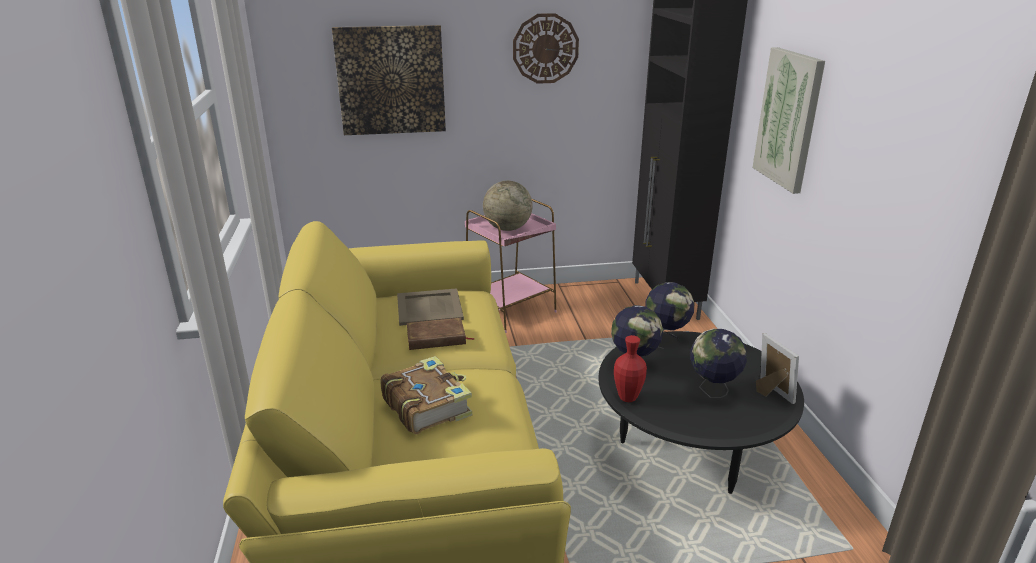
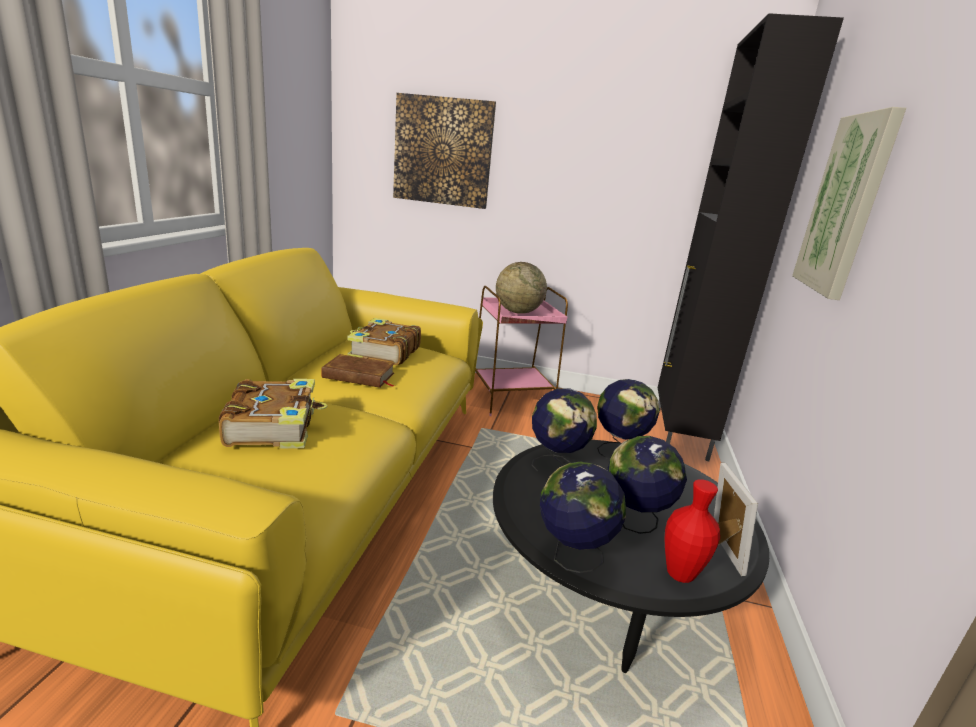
camera: 20 degrees right, 5 degrees down
beige tray [397,288,464,326] -> book [347,318,421,365]
wall clock [513,13,579,84] -> none
red vase [614,335,647,402] -> red vase moved to [664,479,720,583]
none -> globe [540,461,626,573]

